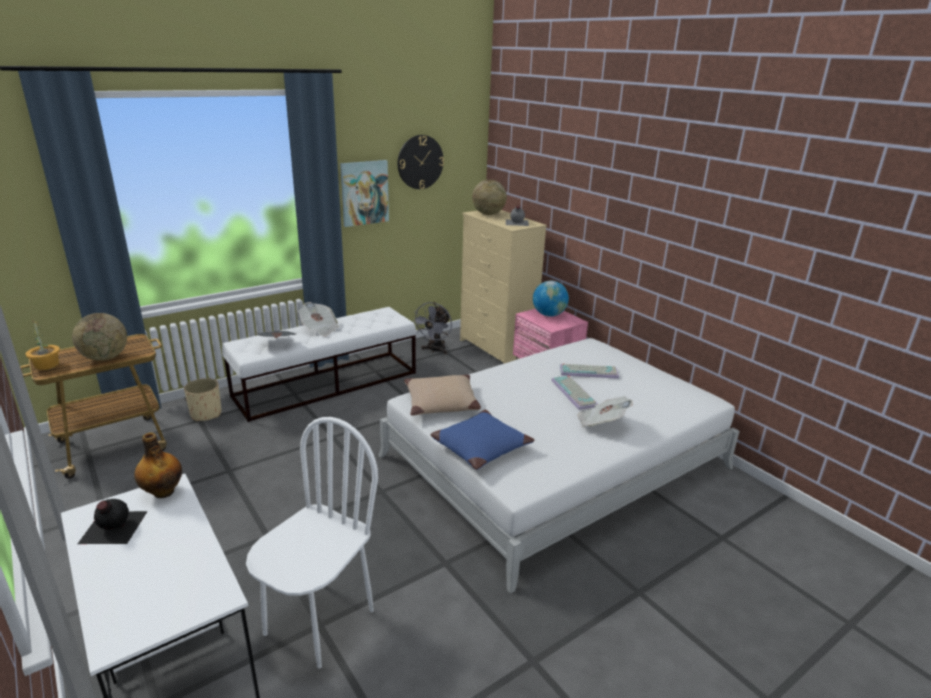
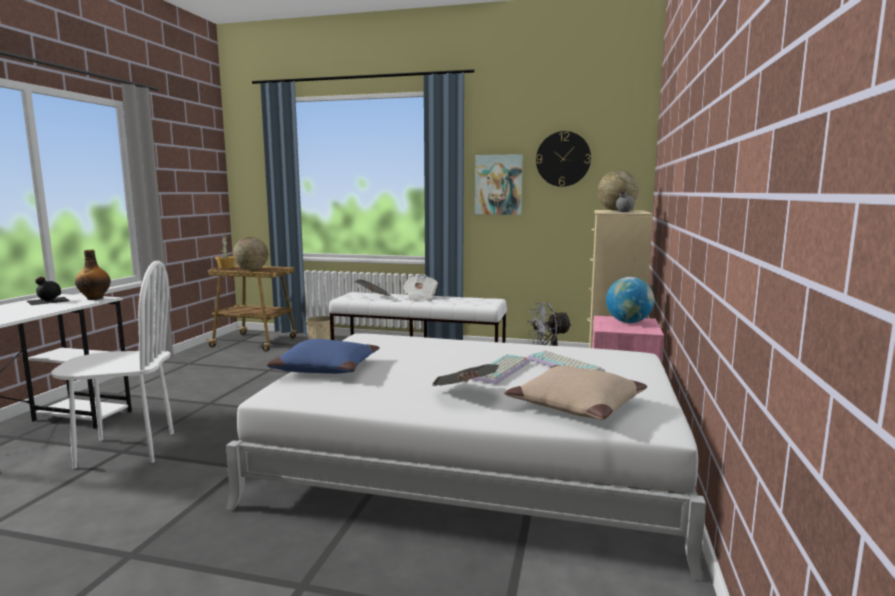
camera: 50 degrees right, 15 degrees down
beige pillow [404,375,481,416] -> beige pillow moved to [504,365,647,420]

